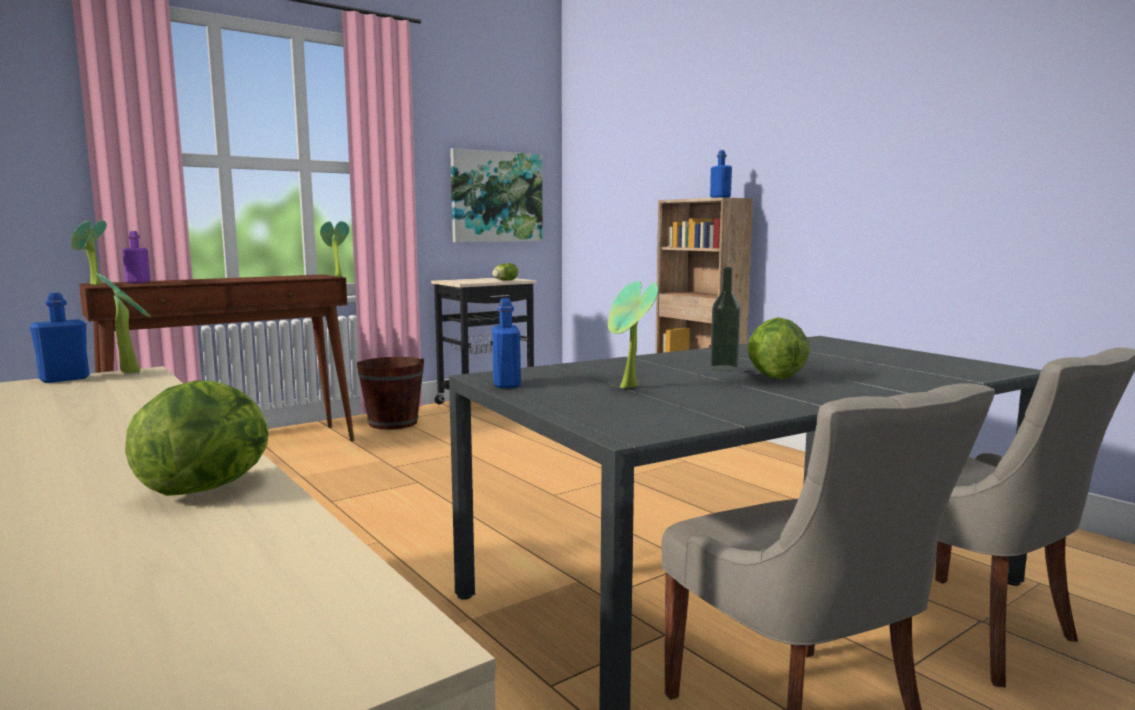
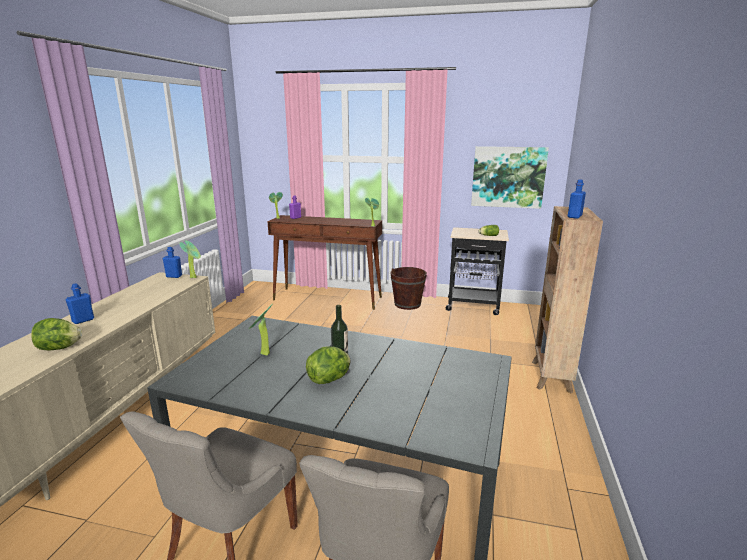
camera: 50 degrees right, 10 degrees up
blue bottle [492,298,521,388] -> blue bottle moved to [66,283,94,324]

